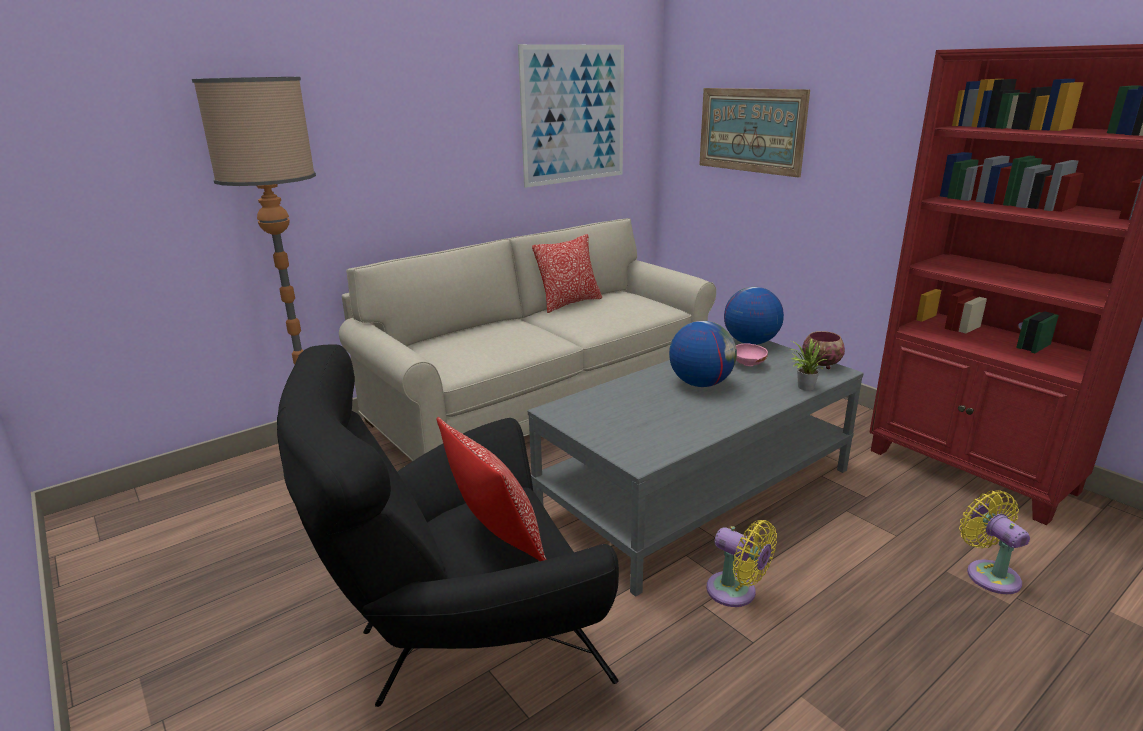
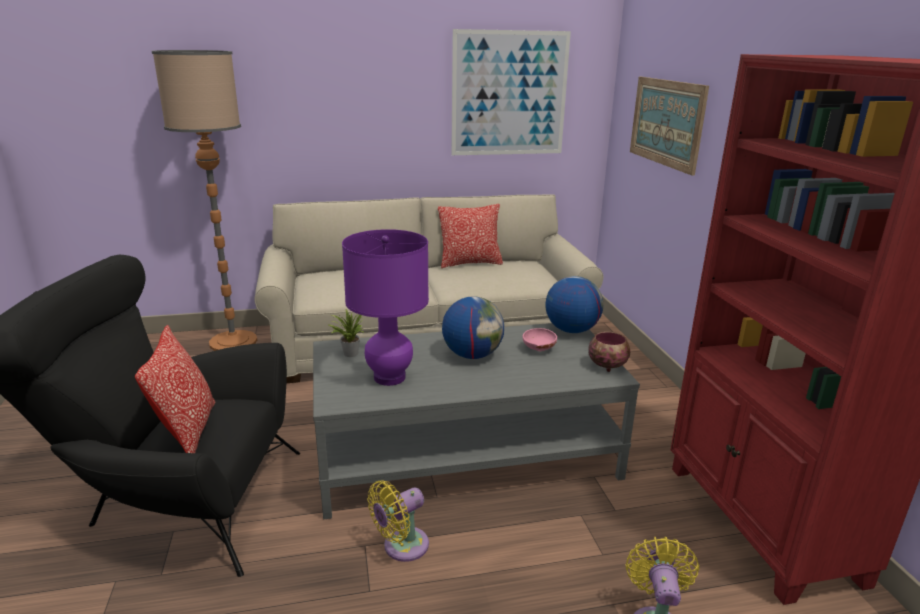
camera: 25 degrees right, 0 degrees up
yellow fan [706,520,777,607] -> yellow fan turned 75 degrees clockwise [368,480,429,562]
potted plant [790,338,827,391] -> potted plant moved to [327,309,364,357]
none -> purple table lamp [342,229,429,386]

